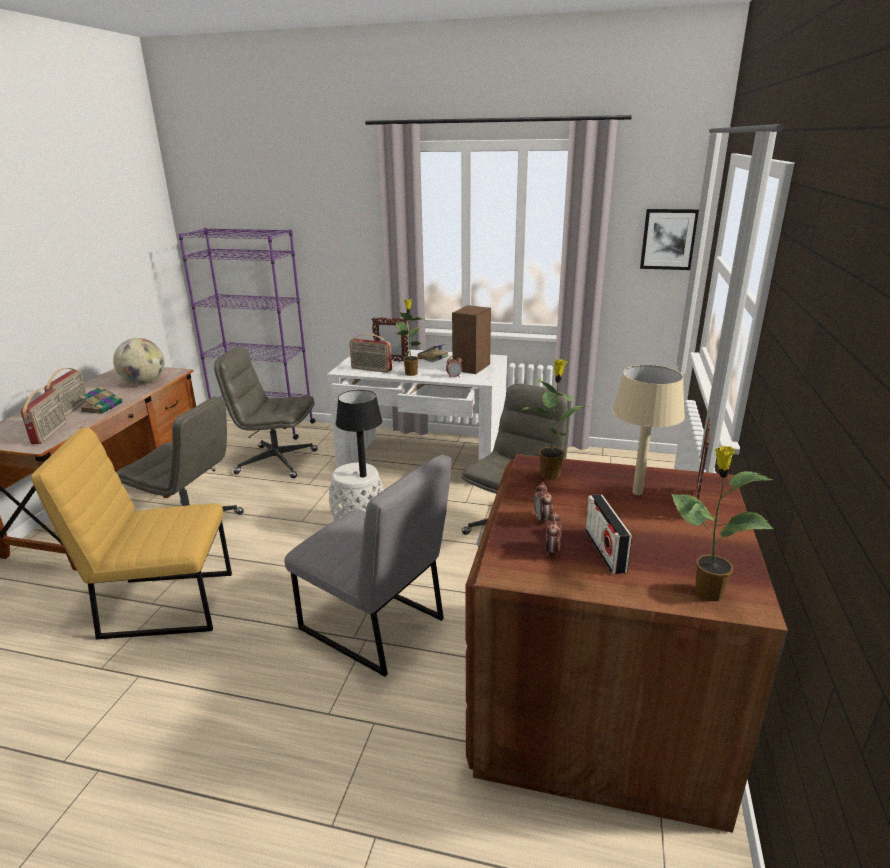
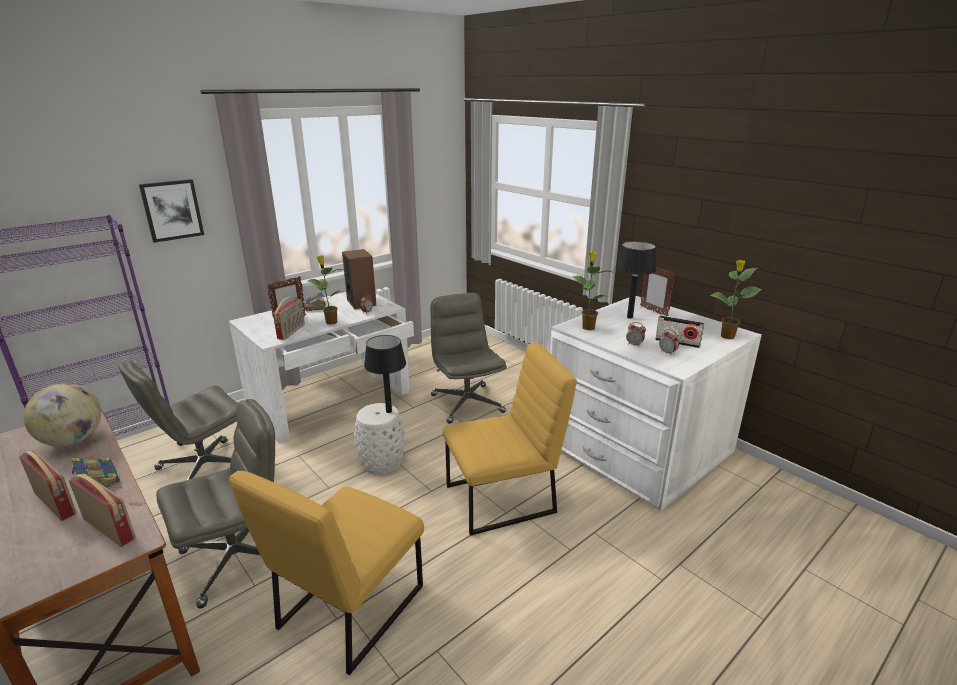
camera: 55 degrees left, 0 degrees up
grey chair [284,454,452,677] -> yellow chair [443,342,577,536]
radio [349,334,392,373] -> radio turned 45 degrees counterclockwise [273,297,305,340]
brown dresser [465,454,788,833] -> white dresser [550,296,762,511]
beige table lamp [612,365,685,495] -> black table lamp [615,241,657,319]
picture [640,209,699,270] -> picture moved to [139,179,204,243]

